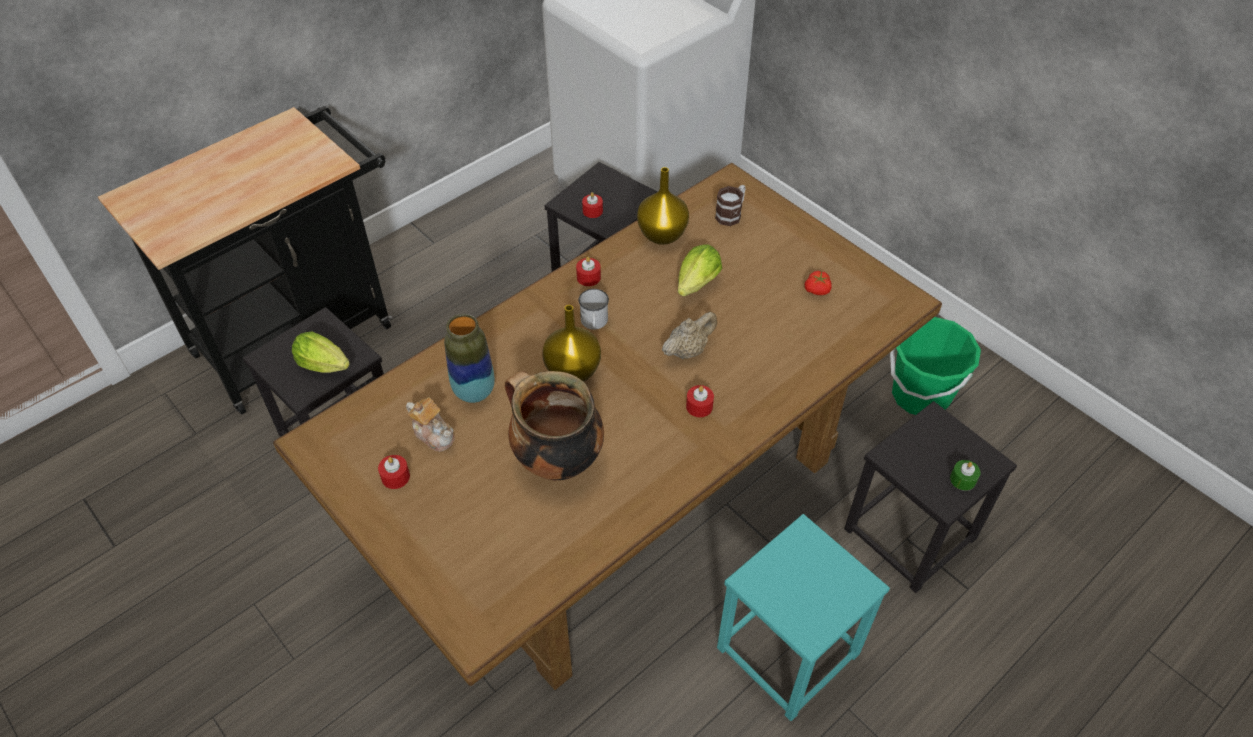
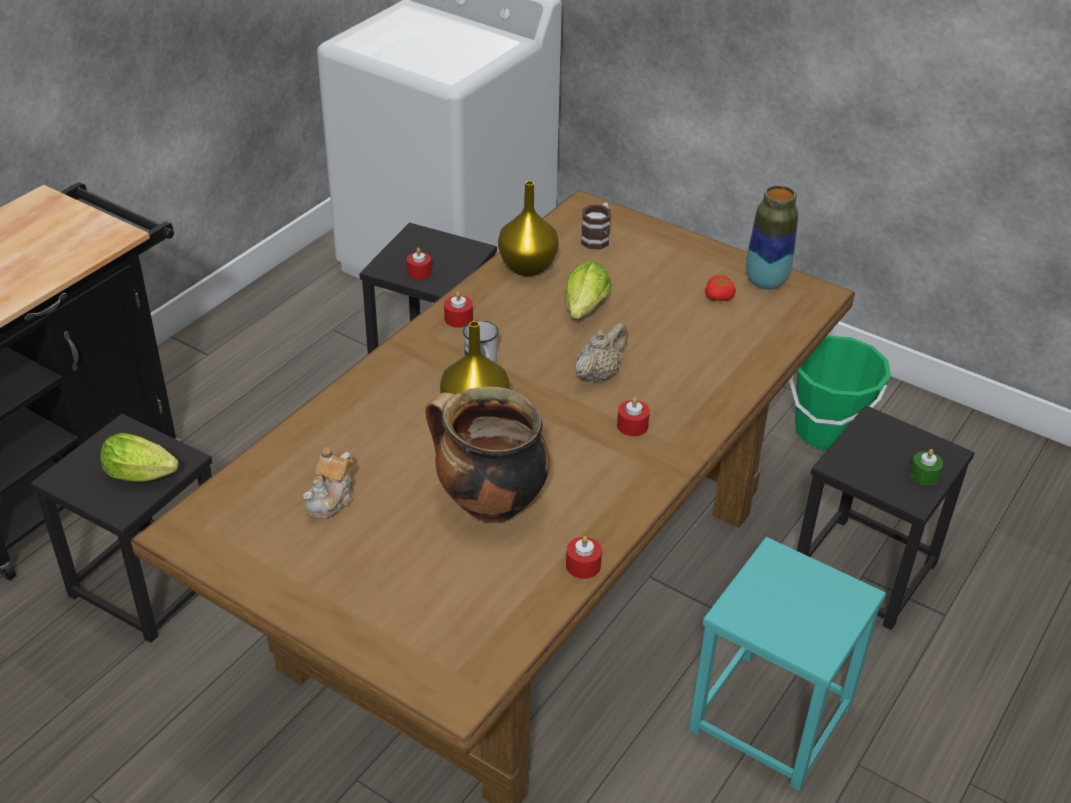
camera: 15 degrees left, 10 degrees down
red candle [378,455,410,489] -> red candle moved to [566,536,602,579]
teapot [406,397,455,452] -> teapot turned 90 degrees clockwise [303,447,354,519]
vase [444,314,495,403] -> vase moved to [746,185,798,290]

